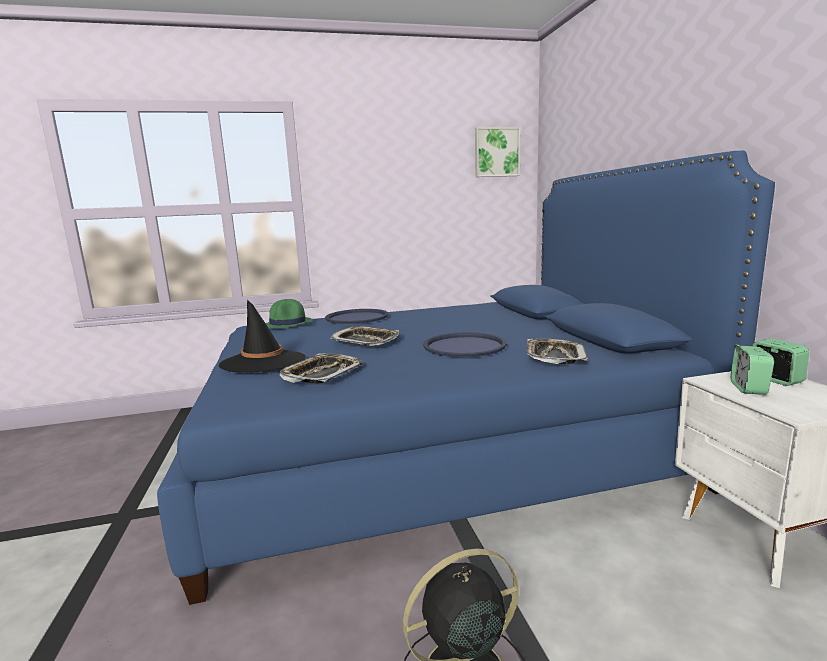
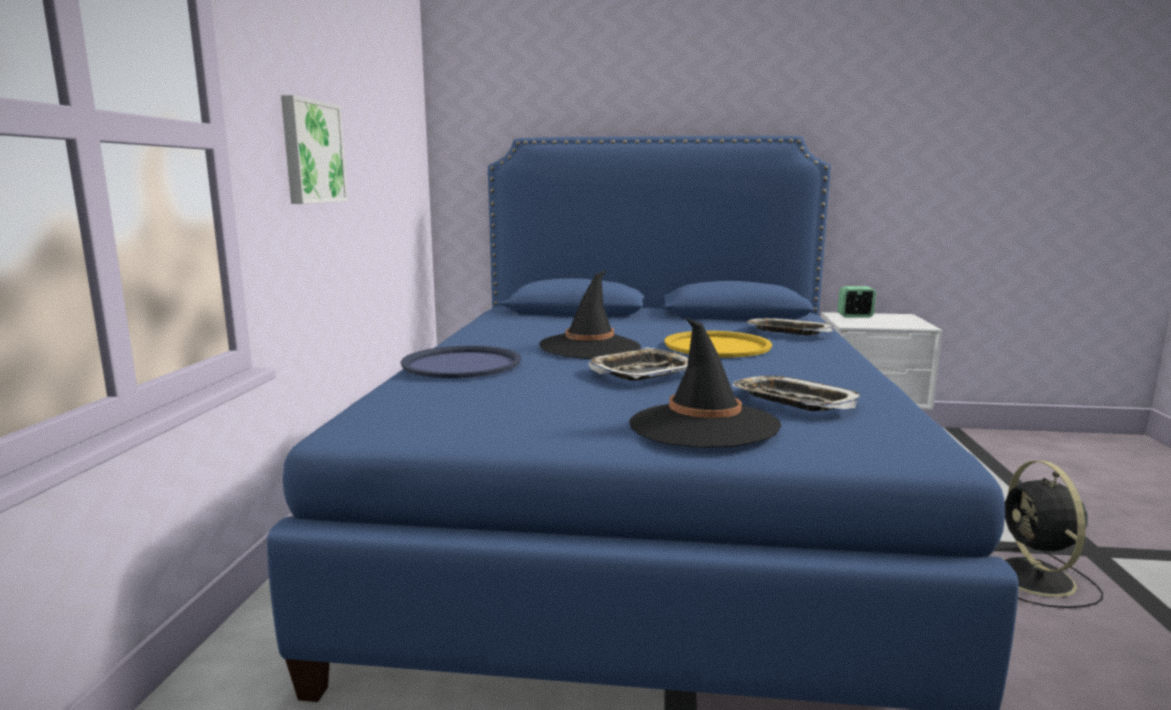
camera: 70 degrees left, 0 degrees up
green hat [266,299,313,328] -> none
blue tray [423,332,507,357] -> yellow tray [664,331,772,357]
picture [475,127,520,177] -> picture moved to [281,95,348,204]
alarm clock [730,346,774,395] -> none
none -> black hat [539,270,641,359]

